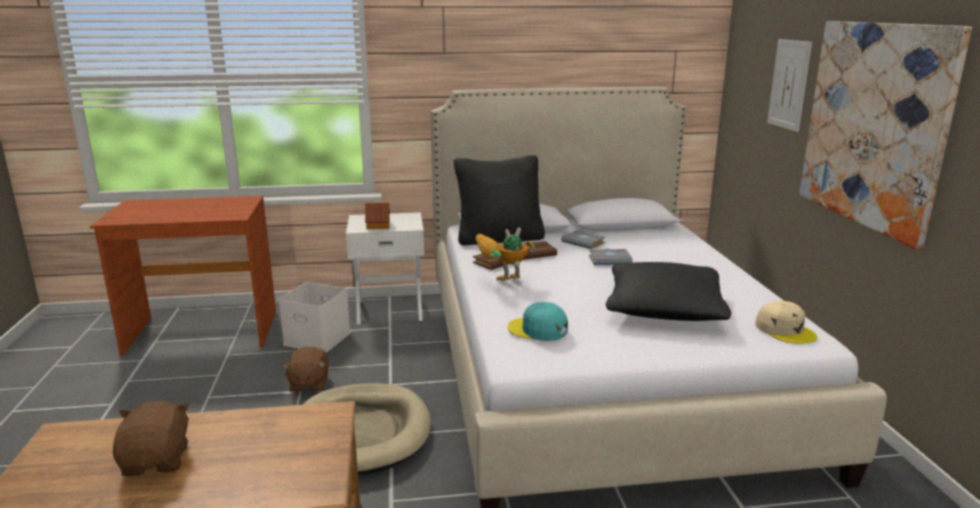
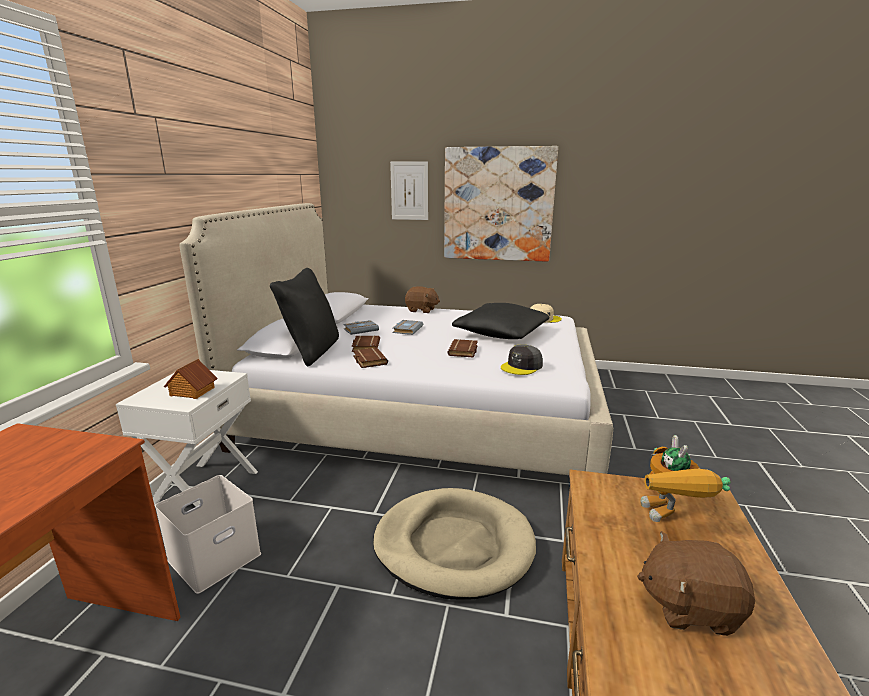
camera: 70 degrees left, 0 degrees up
brown plush toy [282,346,329,392] -> brown plush toy moved to [405,286,440,313]
toy robot [475,227,535,281] -> toy robot moved to [640,435,731,522]
turquoise cap [508,302,568,341] -> grey cap [501,344,543,375]
none -> brown book [447,339,478,357]

